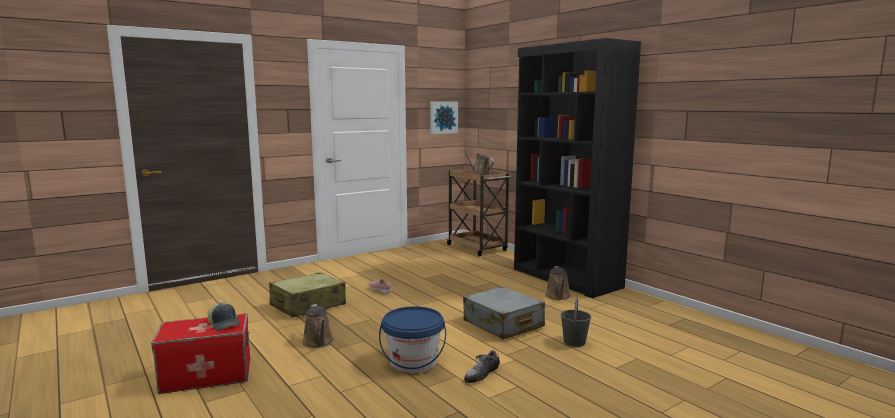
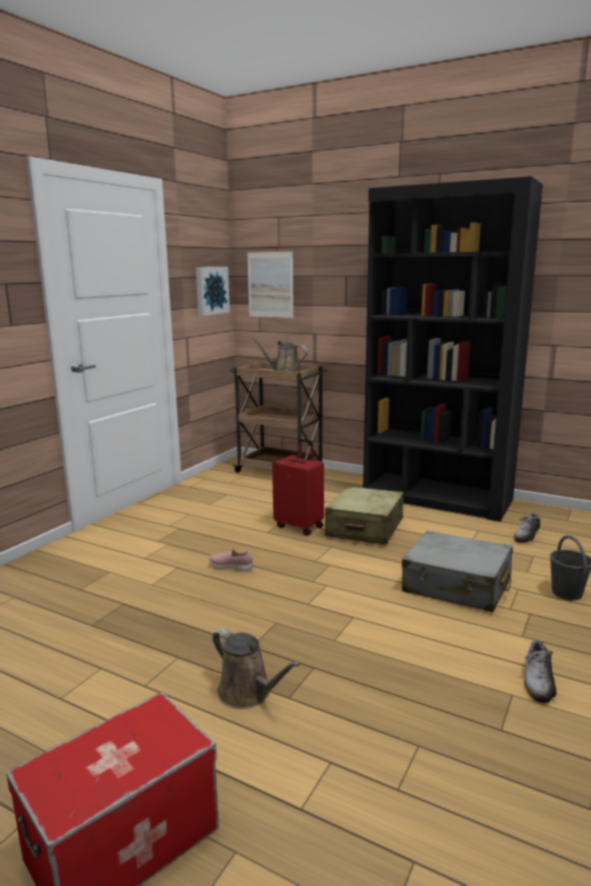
camera: 25 degrees left, 5 degrees up
cap [208,302,240,331] -> none
beige suitcase [269,272,346,317] -> beige suitcase moved to [325,486,403,545]
blue bucket [379,306,446,373] -> none
brown watering can [545,266,571,300] -> none
none -> picture [247,250,294,319]
none -> red suitcase [272,439,324,536]
none -> shoe [514,513,540,543]

